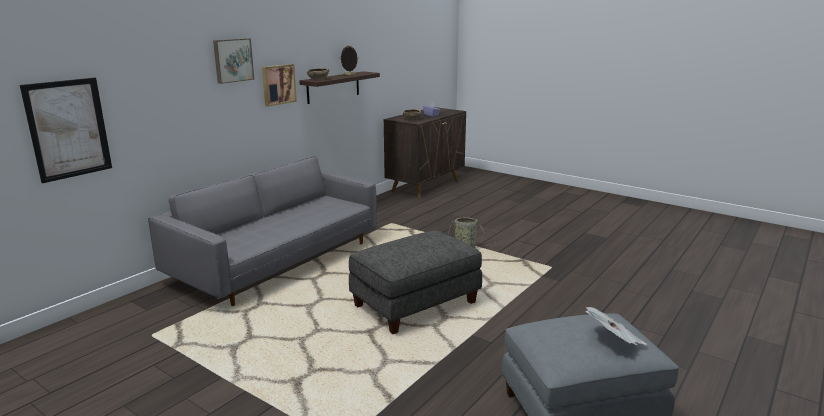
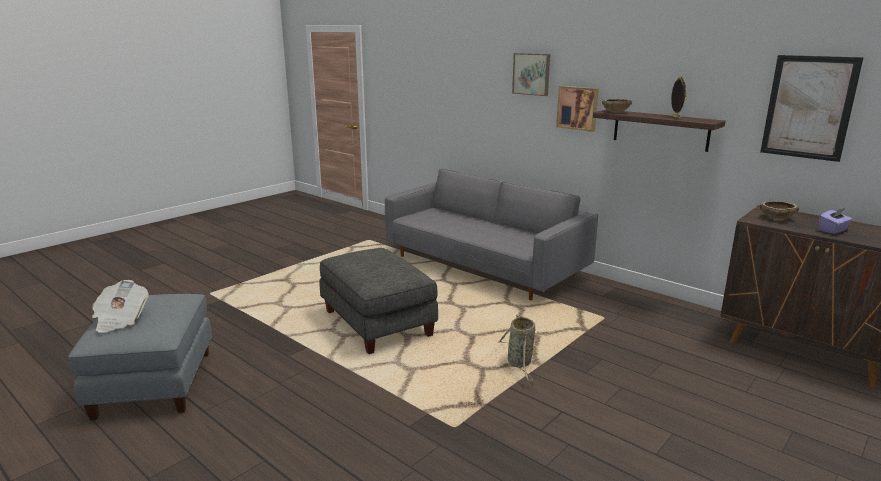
camera: 95 degrees right, 0 degrees up
picture [20,78,112,183] -> picture moved to [760,55,864,162]

